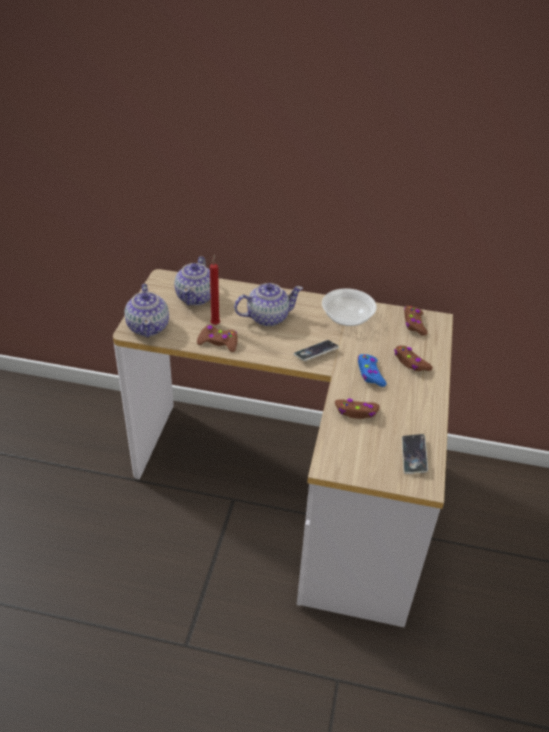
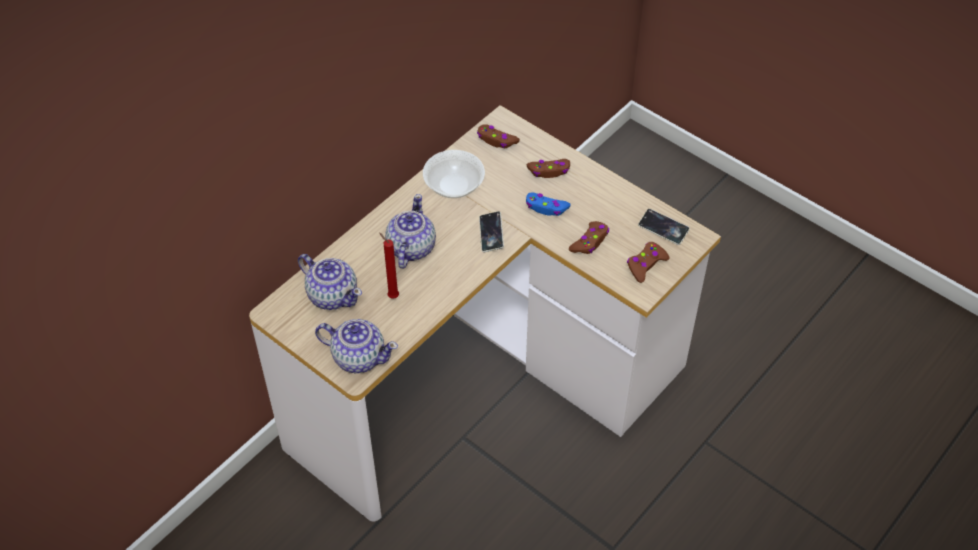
camera: 60 degrees left, 10 degrees up
brown game controller [197,325,238,352] -> brown game controller moved to [627,242,670,283]

